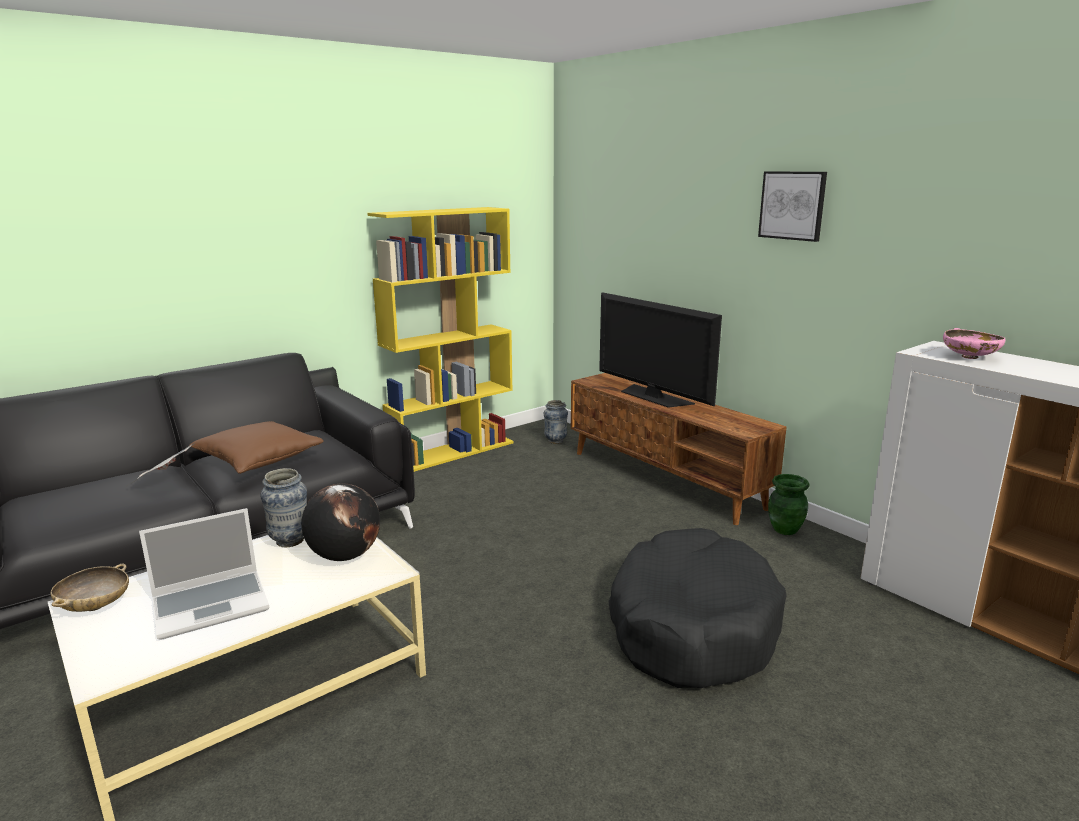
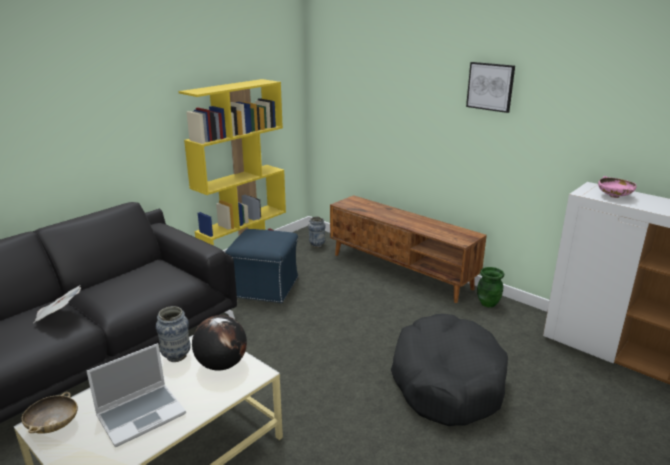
camera: 10 degrees left, 5 degrees up
brown pillow [189,421,324,474] -> none
television [599,292,722,408] -> none
none -> blue ottoman [225,229,298,303]

